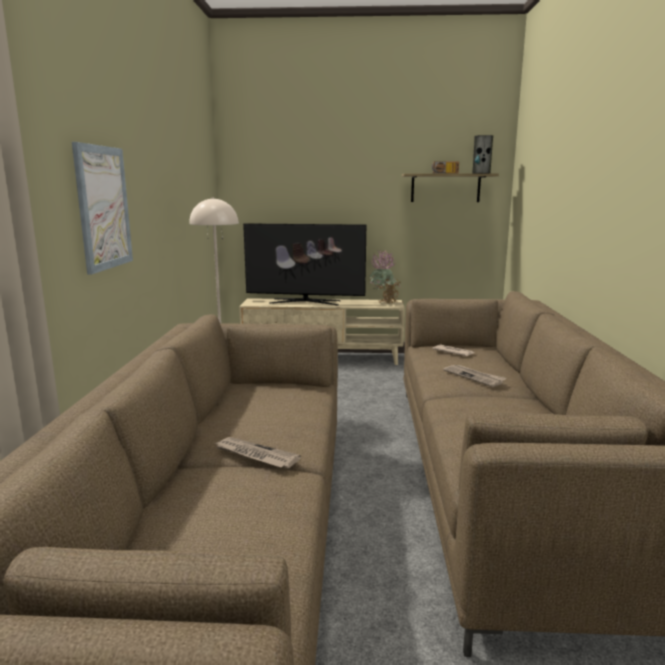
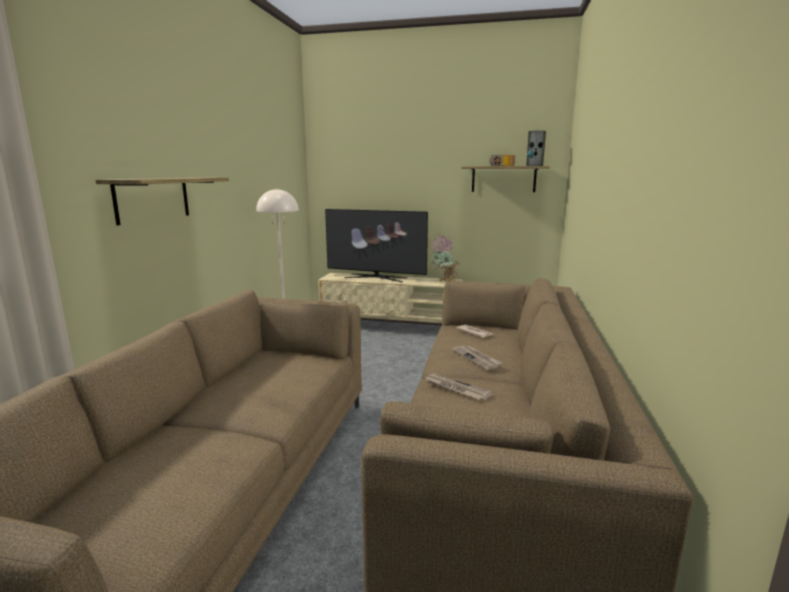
camera: 10 degrees right, 0 degrees up
picture [72,142,133,275] -> shelf [96,177,229,225]
newspaper [215,437,301,468] -> newspaper moved to [424,374,493,400]

